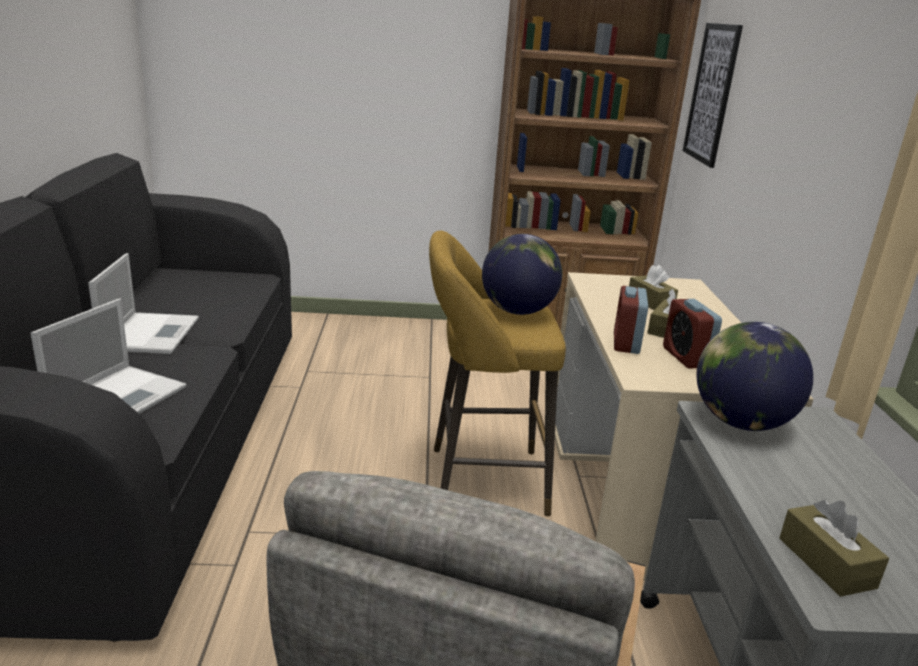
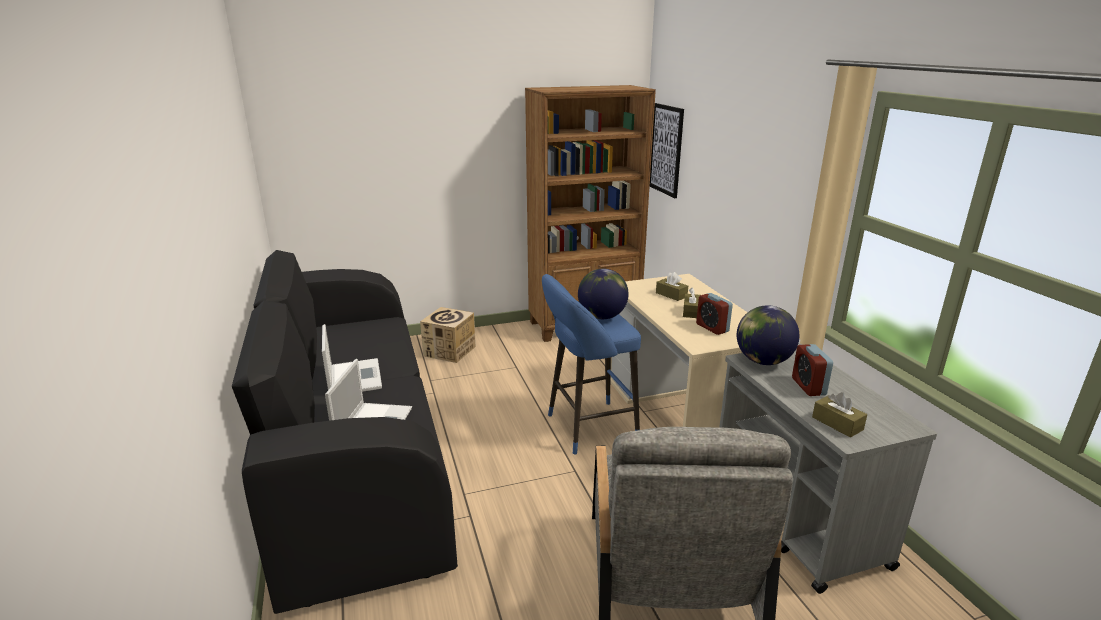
camera: 15 degrees left, 0 degrees up
yellow stool [429,231,566,516] -> blue stool [542,274,641,454]
alarm clock [614,286,648,354] -> alarm clock moved to [792,344,833,396]
none -> cardboard box [420,307,476,363]

